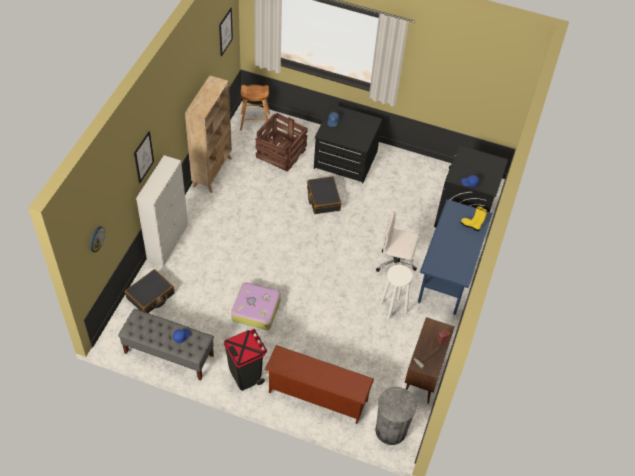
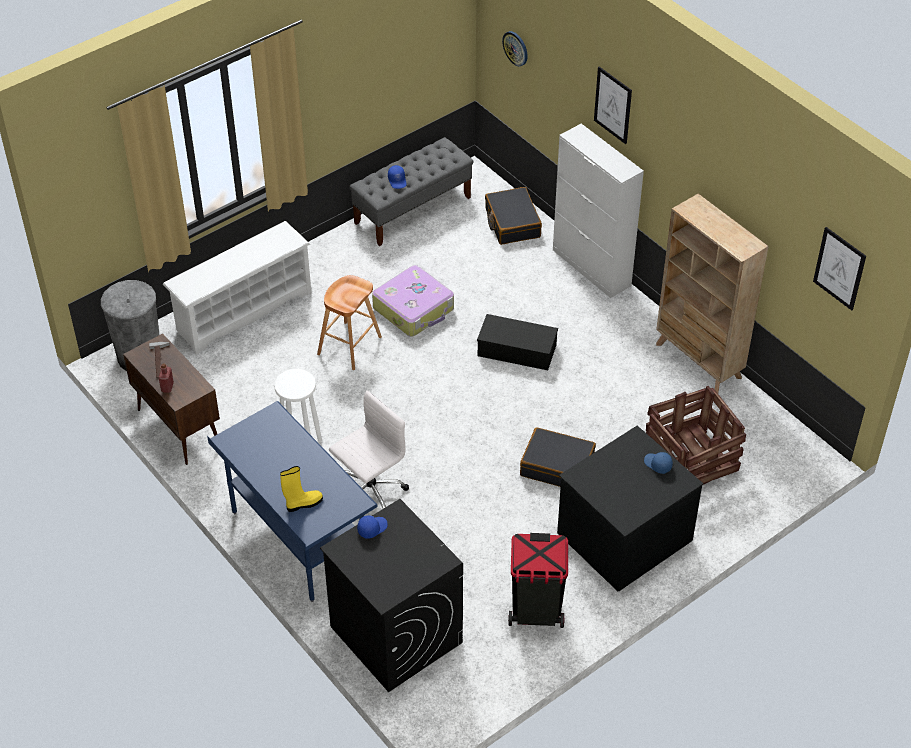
camera: 125 degrees right, 5 degrees down
black trash can [224,329,268,391] -> black trash can moved to [508,533,568,628]
brown stool [240,85,270,130] -> brown stool moved to [317,275,382,370]
brown shoe rack [265,345,374,424] -> white shoe rack [163,221,311,354]
none -> black storage box [477,314,558,370]

